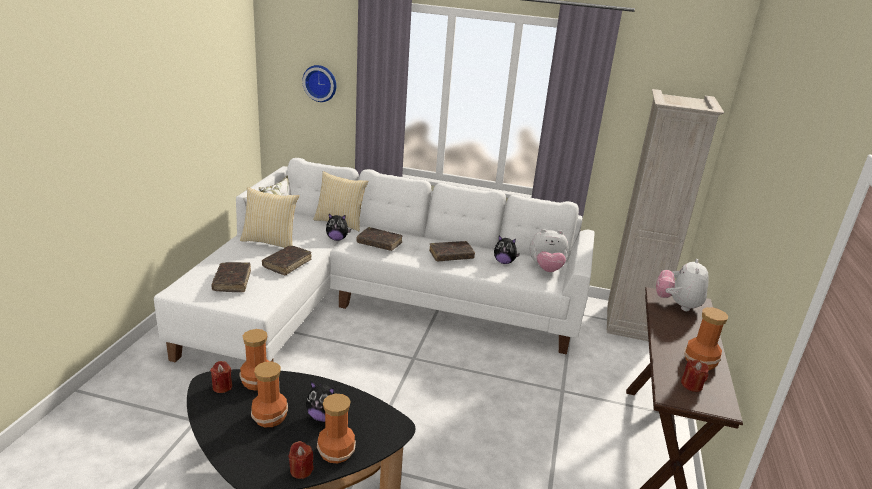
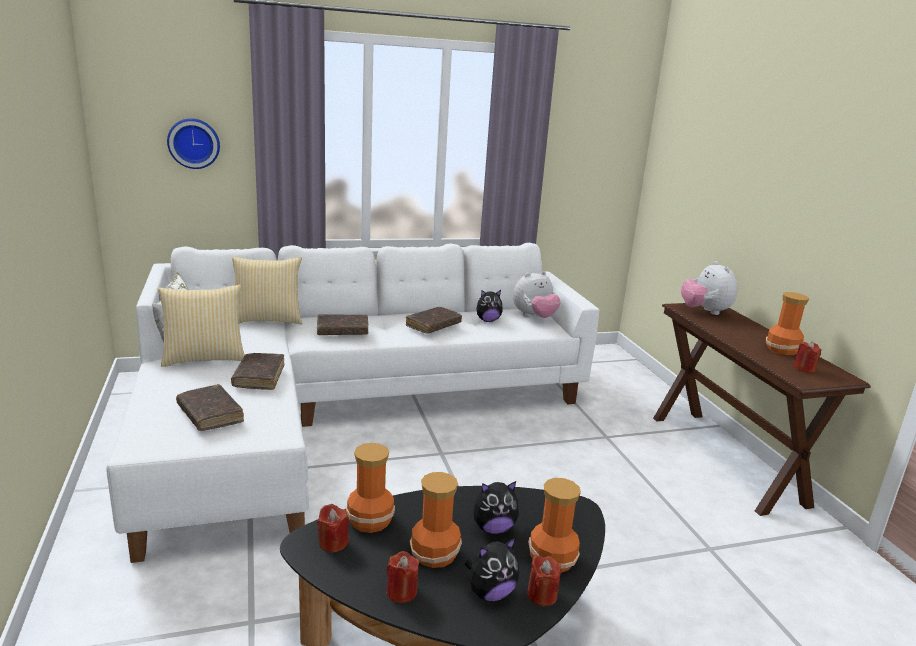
camera: 30 degrees left, 5 degrees down
plush toy [326,214,351,241] -> plush toy moved to [465,538,519,601]
beige cabinet [607,89,724,341] -> none
none -> red candle [386,551,419,603]

